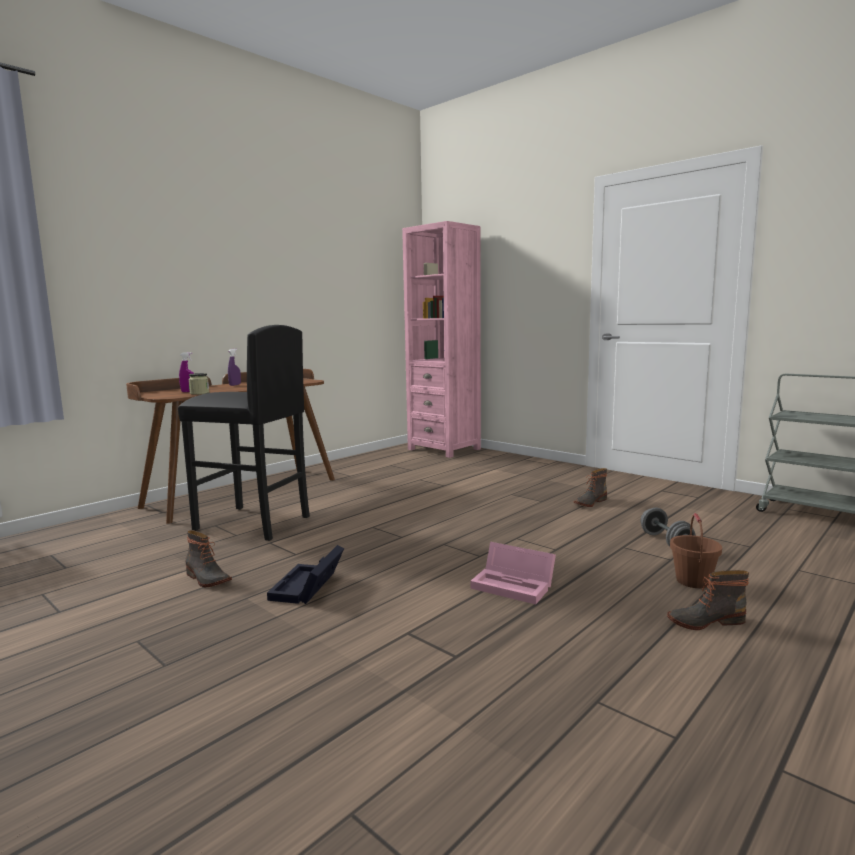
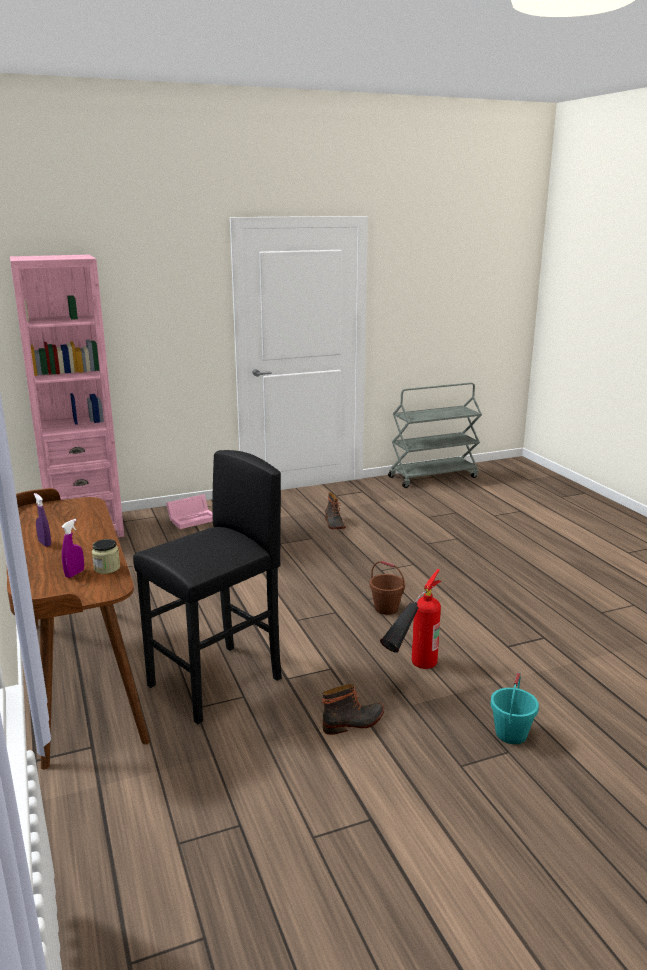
camera: 65 degrees left, 10 degrees up
black storage box [267,545,344,604] -> fire extinguisher [380,569,441,669]
pink storage box [470,542,556,604] -> pink storage box moved to [166,494,213,529]
grey dumbbell [640,508,696,546] -> none
boot [667,570,749,630] -> none
brown bucket [670,513,722,588] -> brown bucket moved to [370,561,405,615]
none -> turquoise bucket [490,672,539,744]

